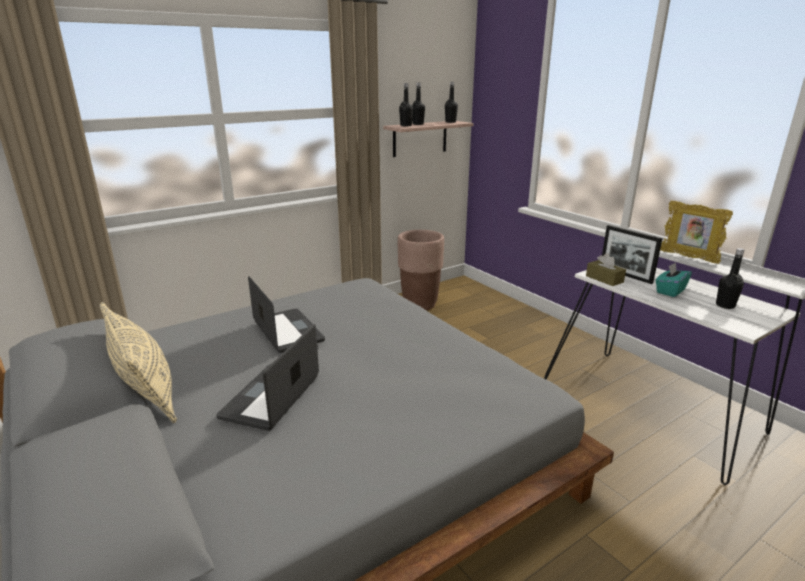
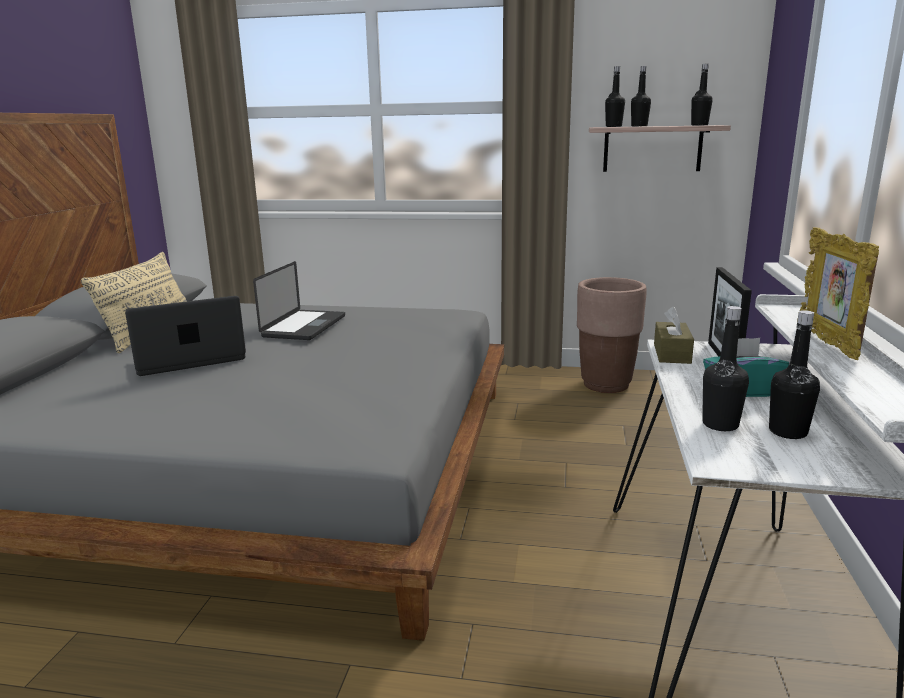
camera: 45 degrees right, 5 degrees down
none -> black bottle [702,306,749,431]

